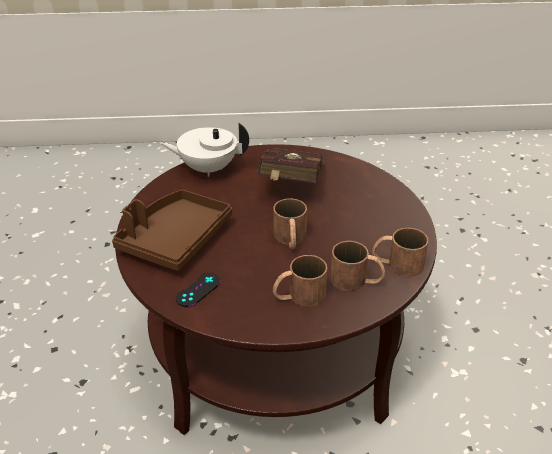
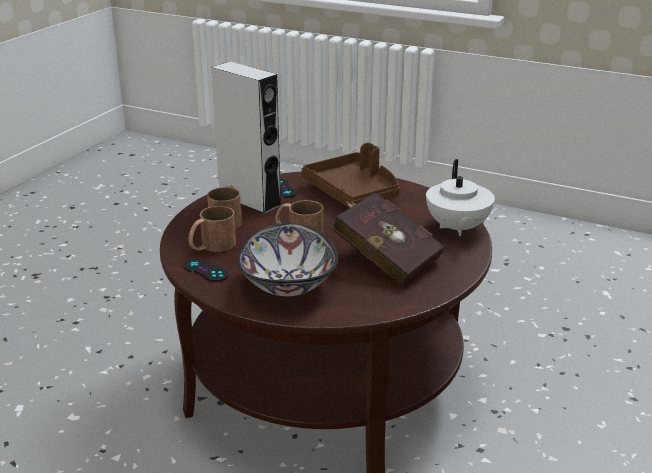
camera: 120 degrees right, 10 degrees down
white teapot [160,122,249,177] -> white teapot turned 150 degrees clockwise [426,159,495,236]
brown mug [372,228,428,277] -> black game controller [183,259,229,282]
none -> grey speaker [211,62,281,214]
none -> bowl [237,223,338,297]

